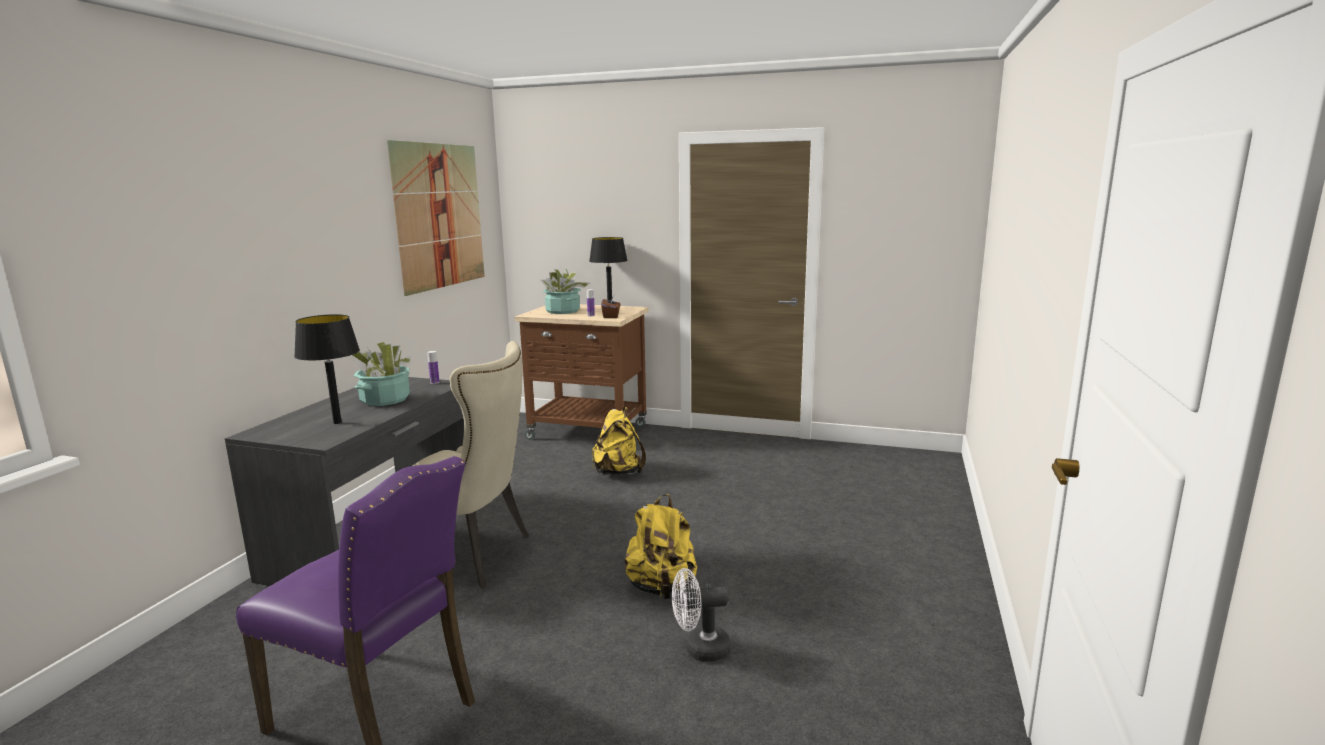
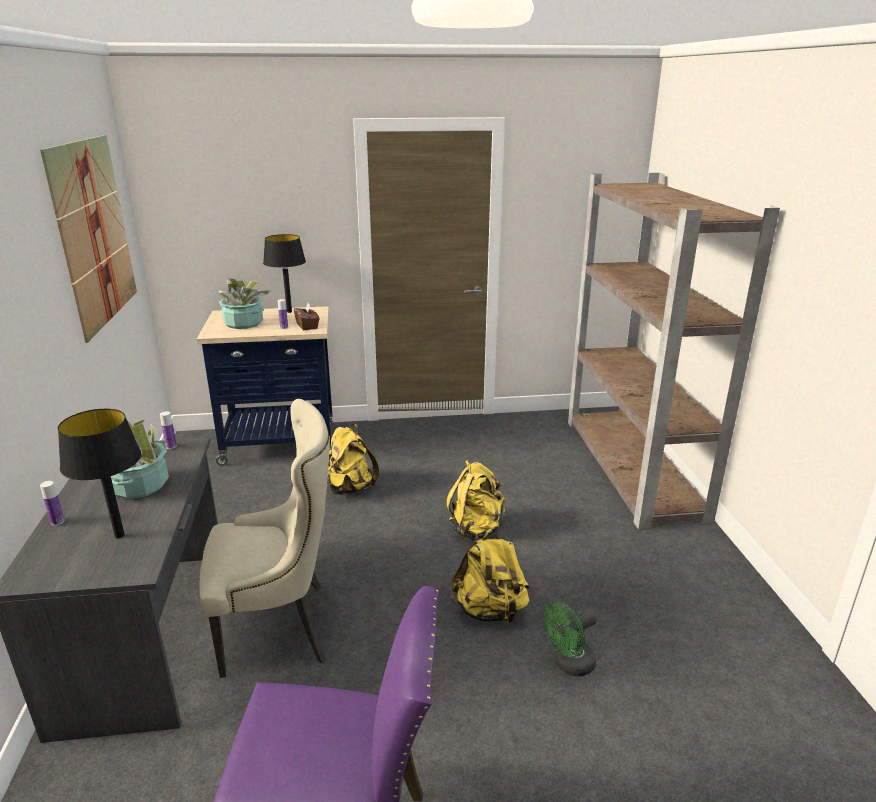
camera: 25 degrees left, 10 degrees up
brown cart [515,304,648,440] -> blue cart [197,306,333,466]
white fan [672,568,731,662] -> green fan [543,602,597,677]
none -> bottle [40,481,65,526]
none -> yellow backpack [446,460,505,541]
none -> brown bookcase [568,173,780,530]

